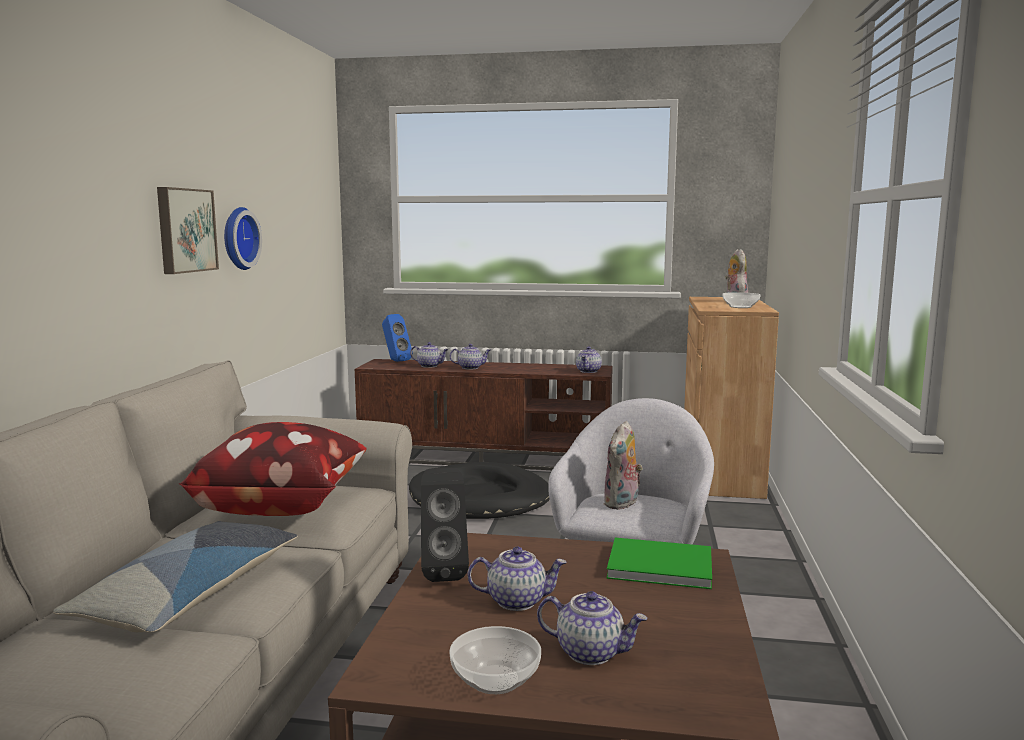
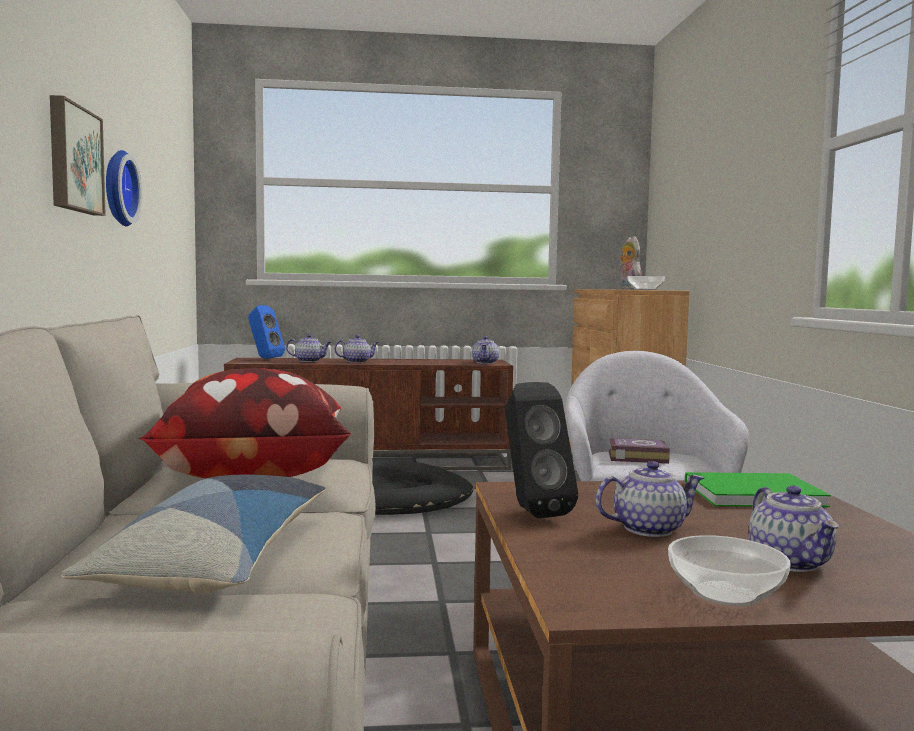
camera: 15 degrees left, 5 degrees down
teapot [537,591,647,665] -> teapot turned 75 degrees clockwise [749,485,839,572]
plush toy [603,421,643,510] -> book [609,438,670,464]

